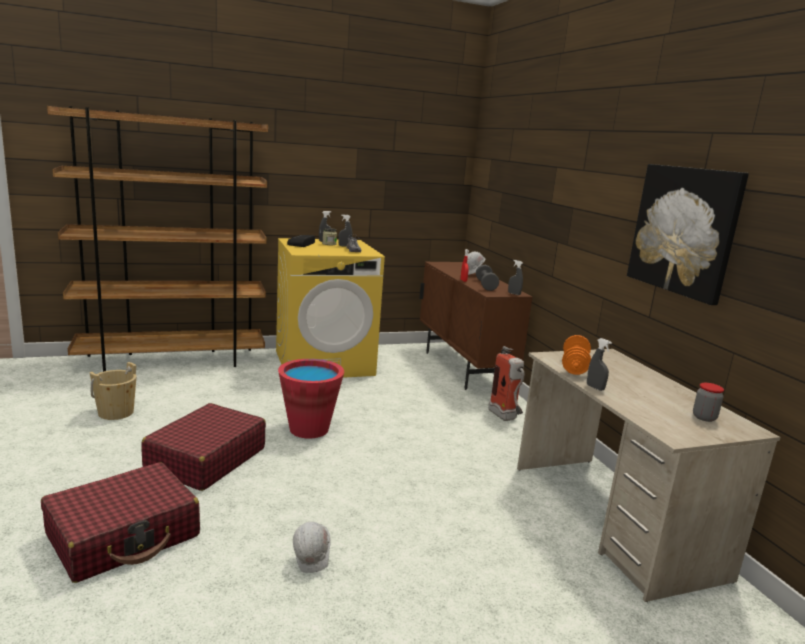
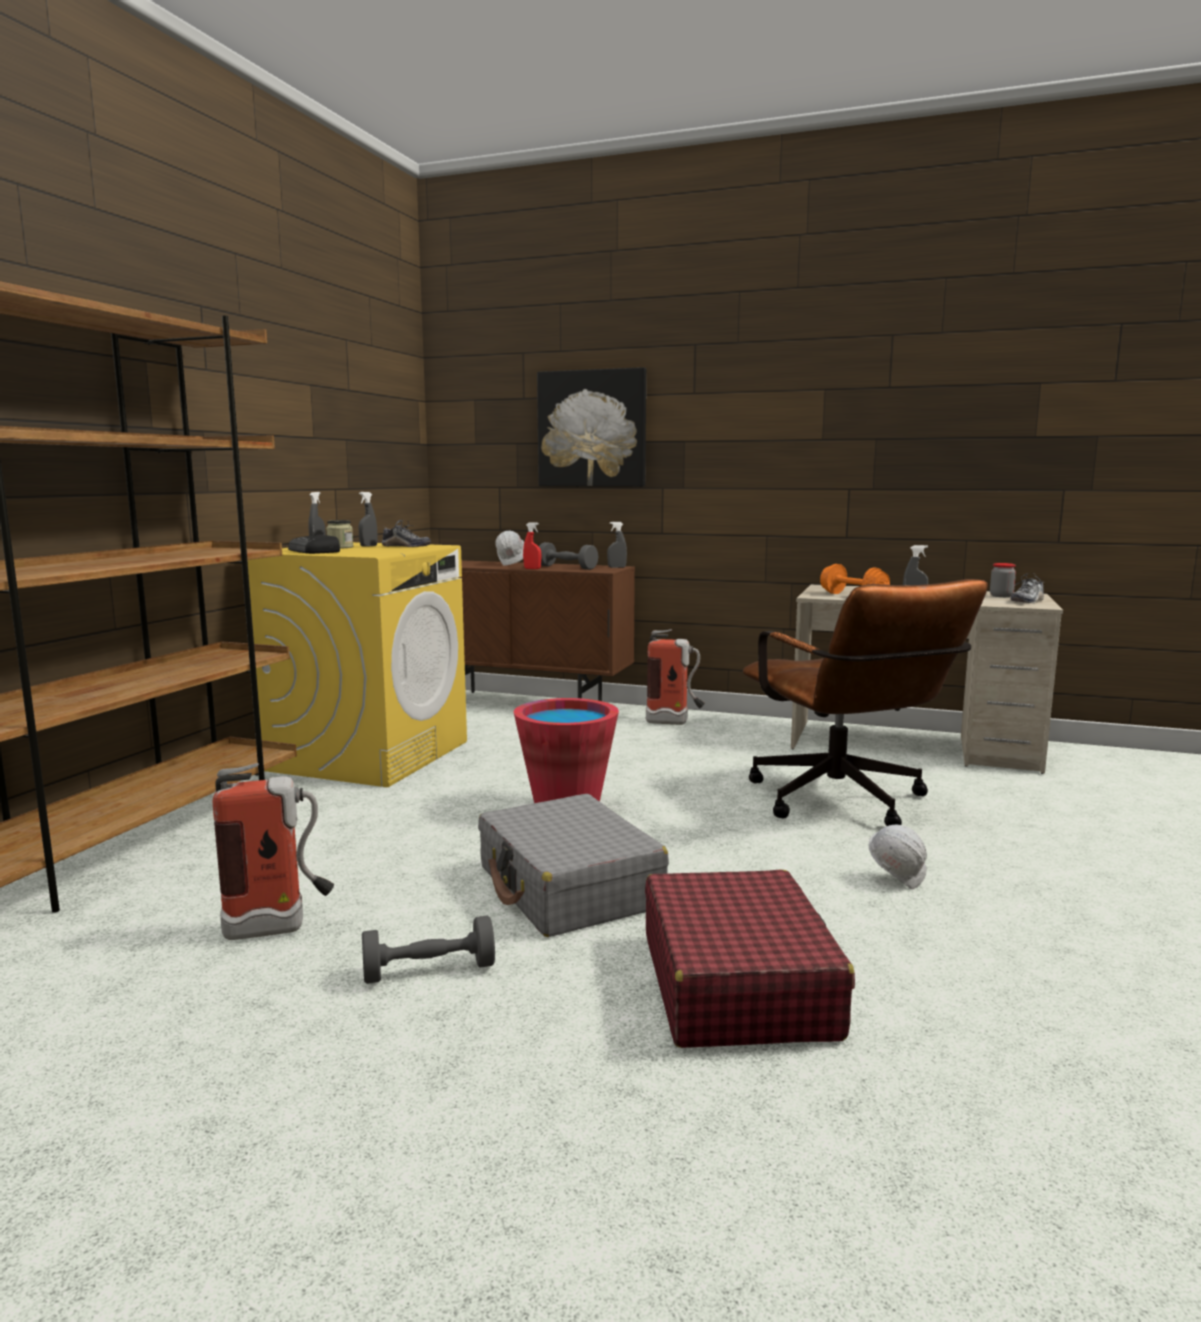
camera: 50 degrees left, 5 degrees down
beige bucket [89,362,137,420] -> fire extinguisher [213,763,334,940]
red suitcase [141,403,266,491] -> grey suitcase [478,794,669,937]
picture [627,164,749,305] -> picture moved to [537,367,646,487]
none -> grey dumbbell [362,915,495,984]
none -> brown office chair [743,579,988,826]
none -> shoe [1011,573,1044,604]

